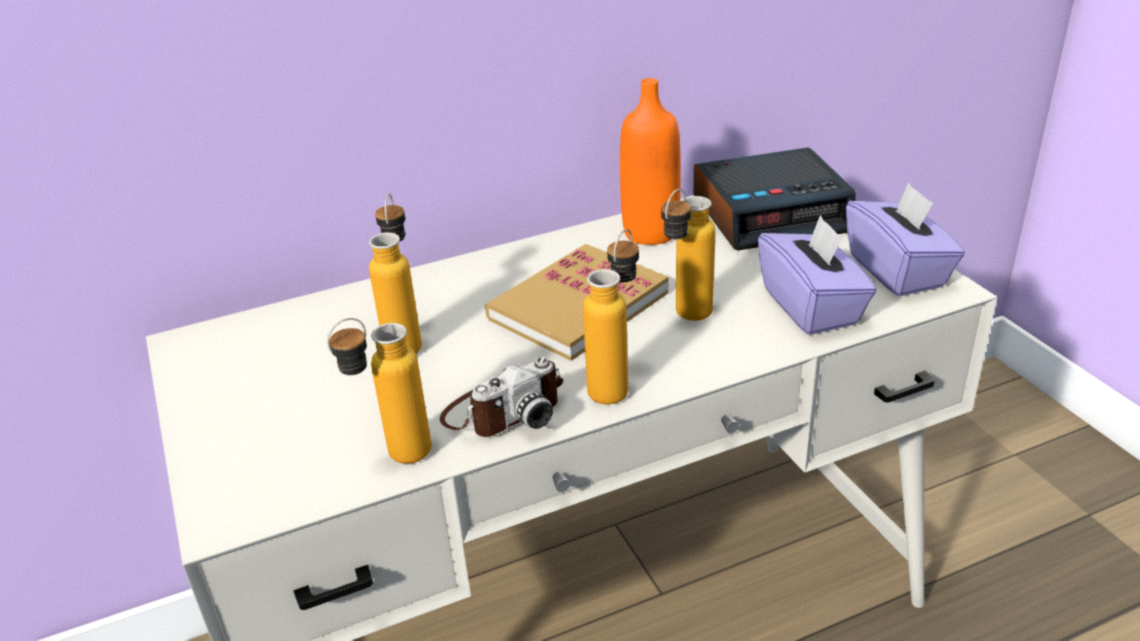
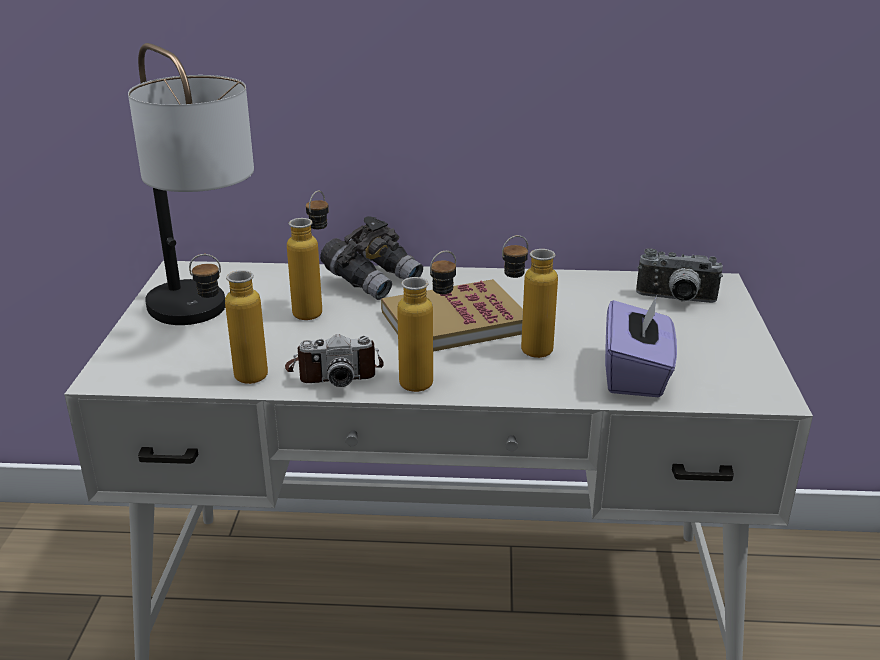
camera: 25 degrees right, 5 degrees down
orange bottle [620,78,681,245] -> none
alarm clock [694,147,856,251] -> camera [636,248,723,303]
purple tissue box [846,182,965,296] -> none
none -> table lamp [128,43,254,325]
none -> grey binoculars [320,216,423,300]

